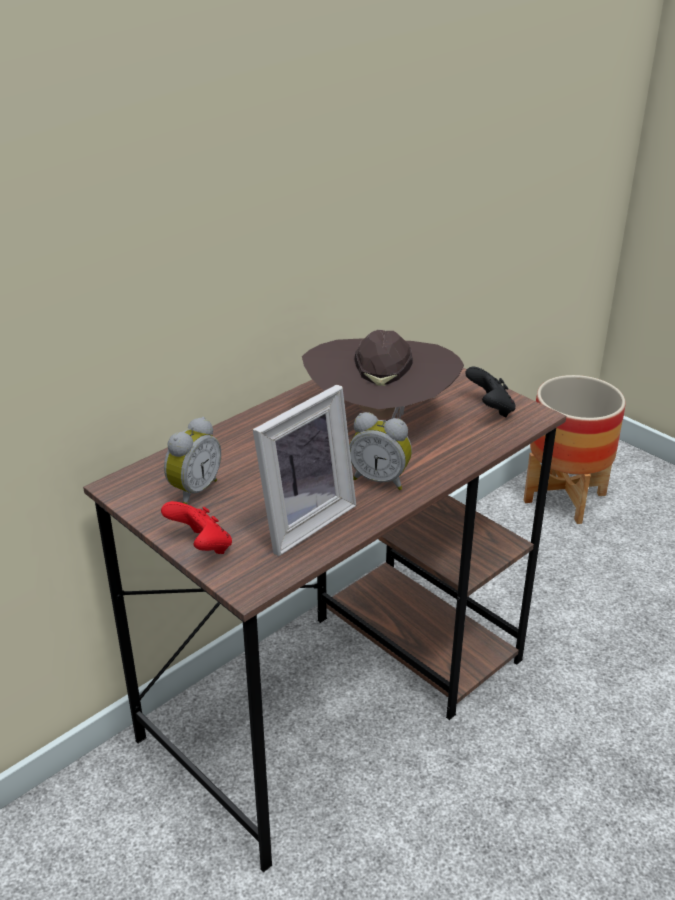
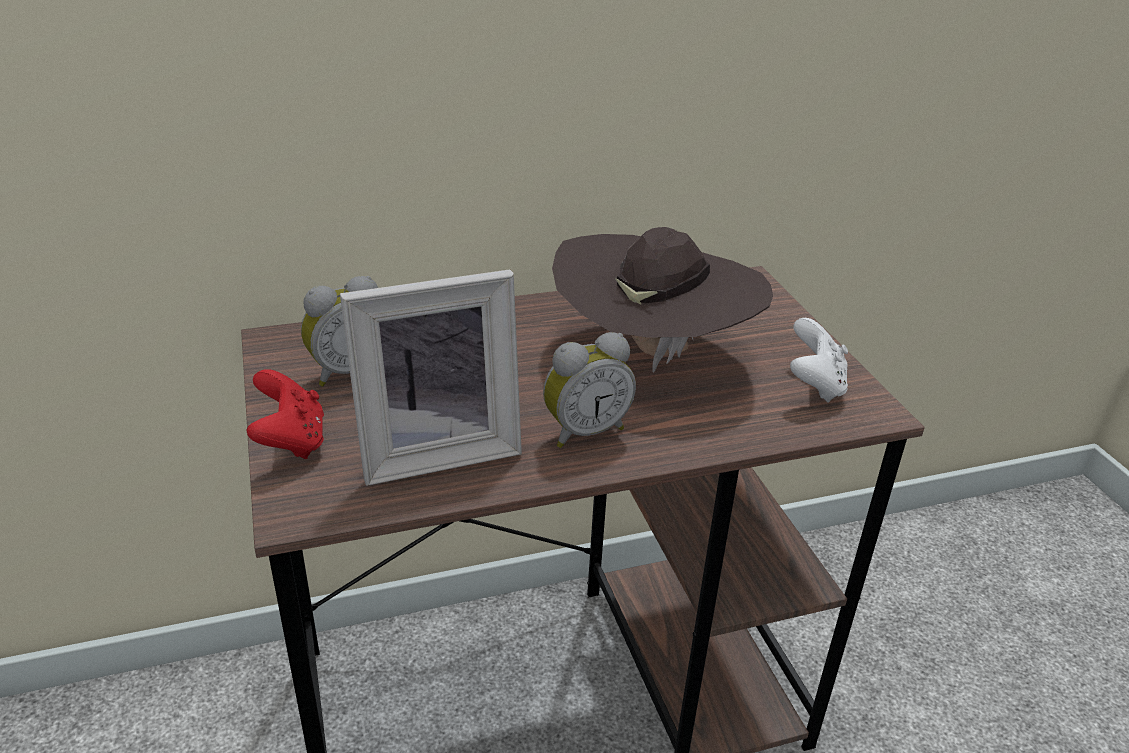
camera: 25 degrees right, 0 degrees up
alarm clock [349,412,412,490] -> alarm clock turned 75 degrees counterclockwise [543,332,636,448]
black game controller [465,367,516,417] -> white game controller [790,318,848,402]
planter [524,375,626,524] -> none

